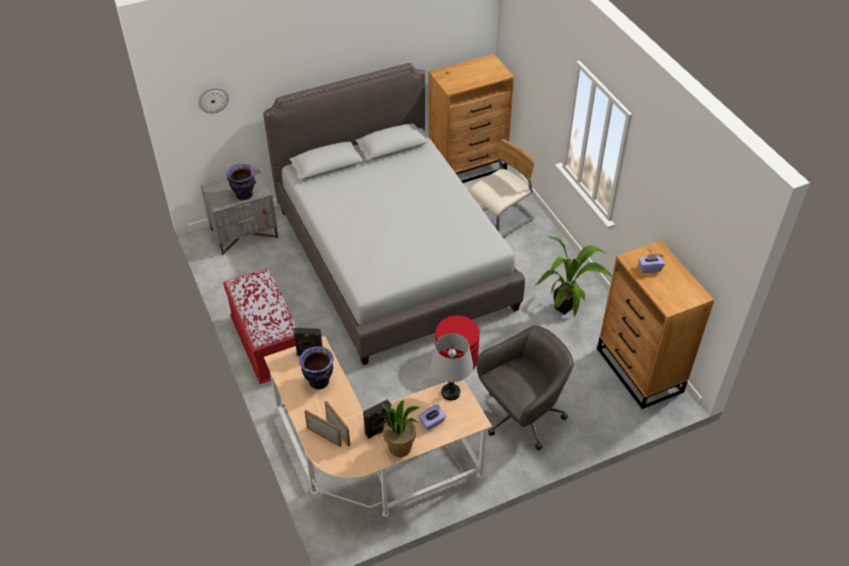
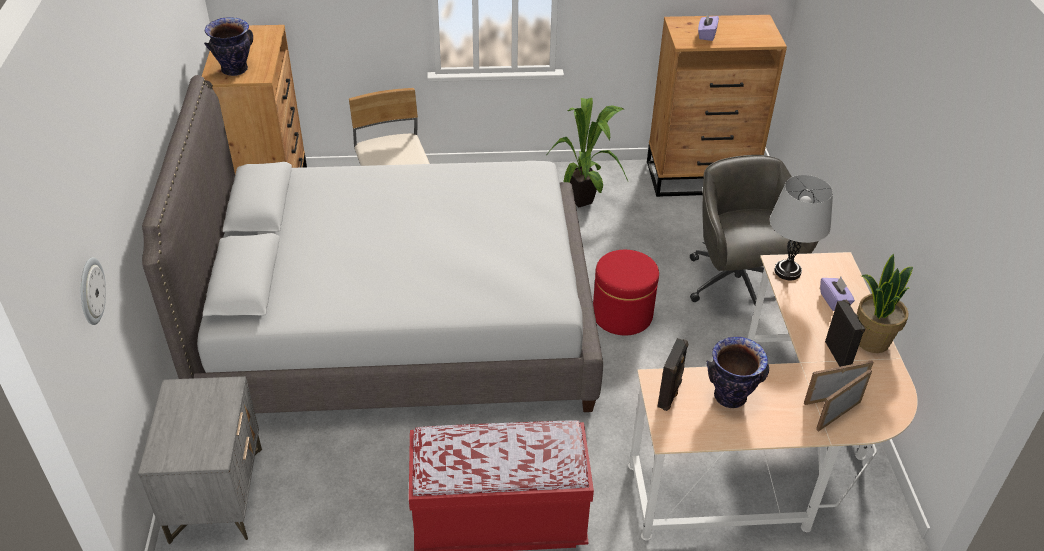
camera: 70 degrees left, 5 degrees down
vase [227,164,256,200] -> vase moved to [204,17,253,76]

